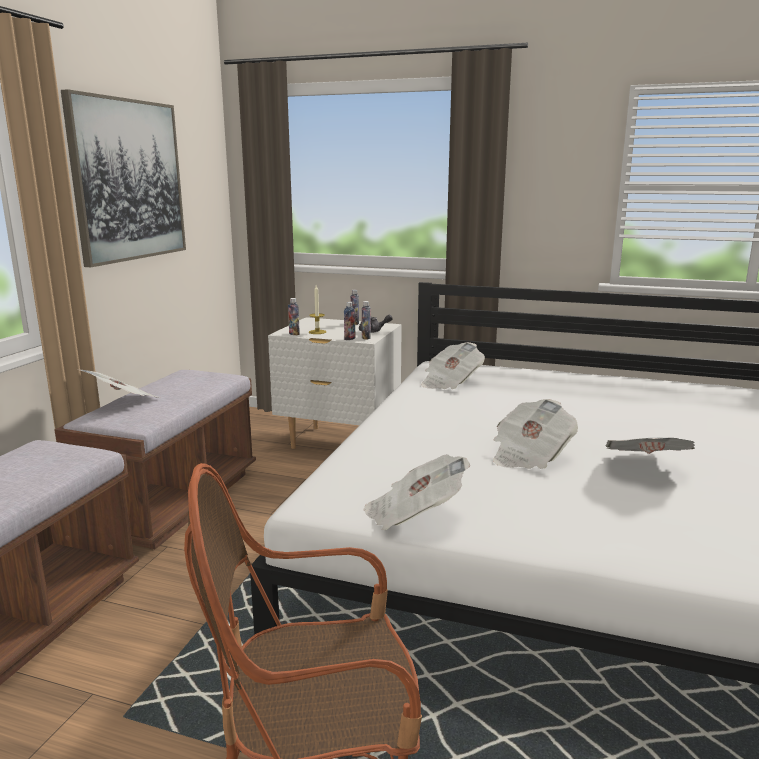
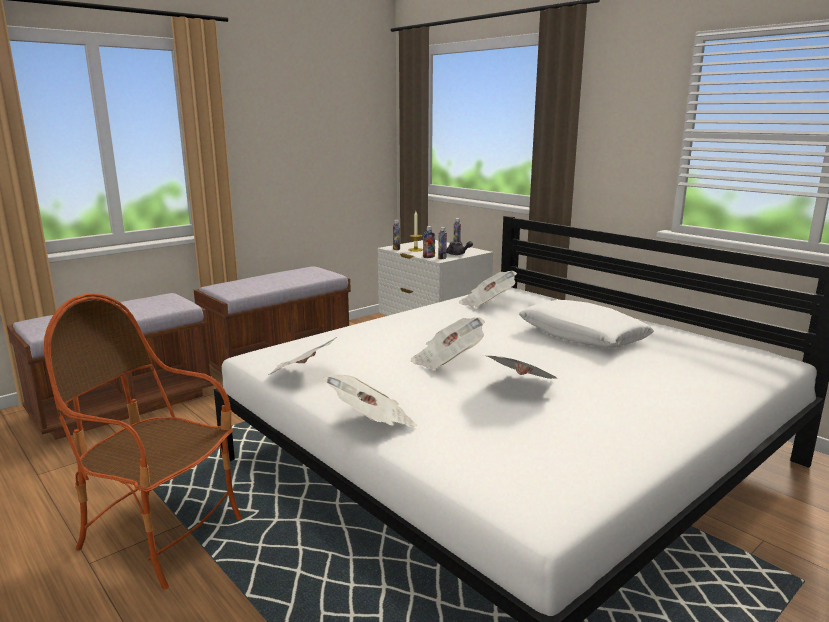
camera: 30 degrees right, 0 degrees up
picture [61,89,186,267] -> none
newspaper [80,370,157,397] -> newspaper moved to [323,375,417,426]
none -> white pillow [519,300,654,348]

